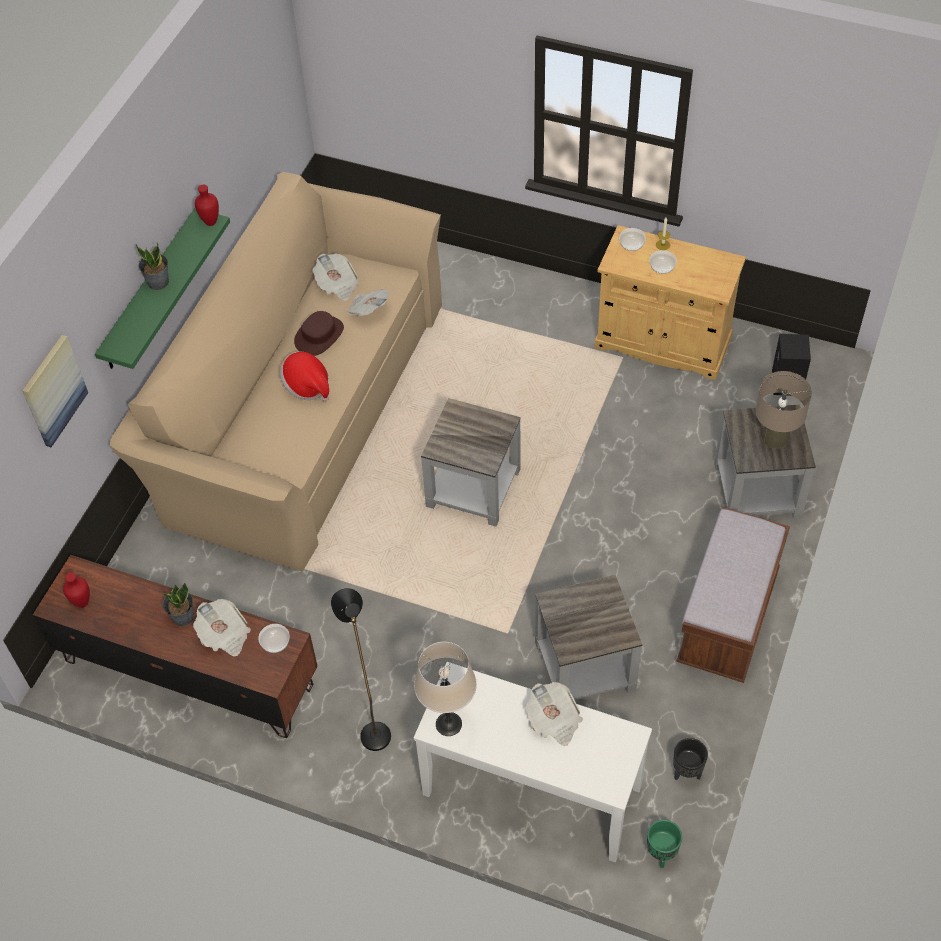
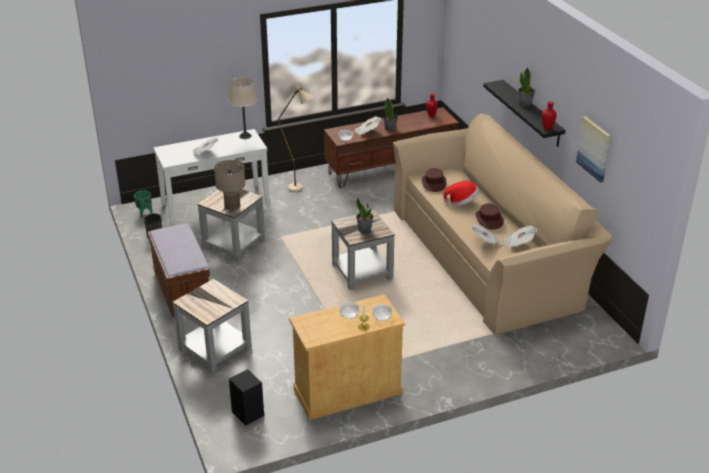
camera: 135 degrees right, 20 degrees down
picture [22,335,88,447] -> picture moved to [576,116,611,183]
green shelf [95,208,230,369] -> black shelf [483,80,566,147]
black floor lamp [331,588,391,751] -> beige floor lamp [278,83,314,192]
beige table lamp [755,371,812,449] -> beige table lamp moved to [214,160,246,210]
none -> potted plant [356,197,373,233]
none -> brown hat [422,168,447,192]

